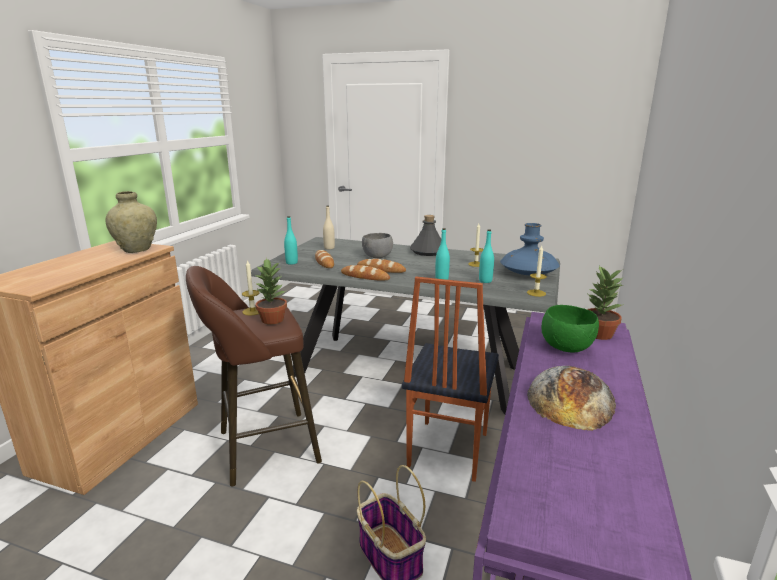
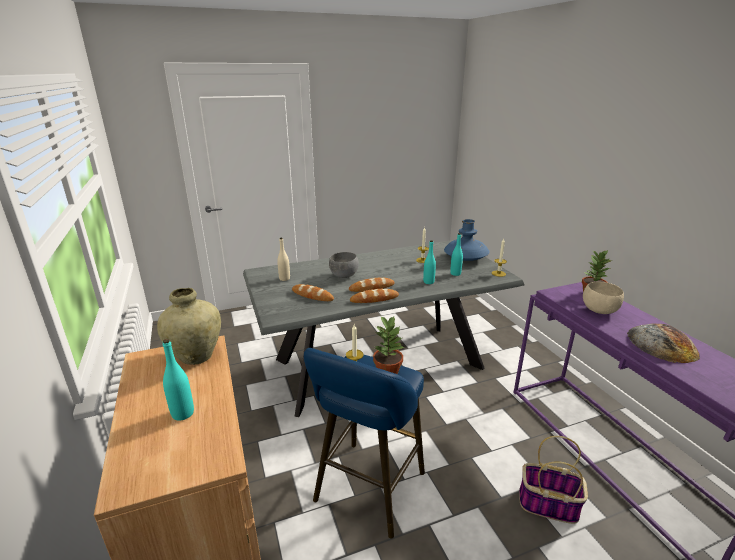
camera: 40 degrees left, 5 degrees up
brown stool [186,266,322,486] -> blue stool [304,348,425,539]
turquoise bottle [284,216,298,265] -> turquoise bottle moved to [163,339,194,421]
chair [402,276,499,482] -> none
grey bottle [410,215,441,256] -> none
green bowl [542,305,599,353] -> beige bowl [583,282,624,314]

